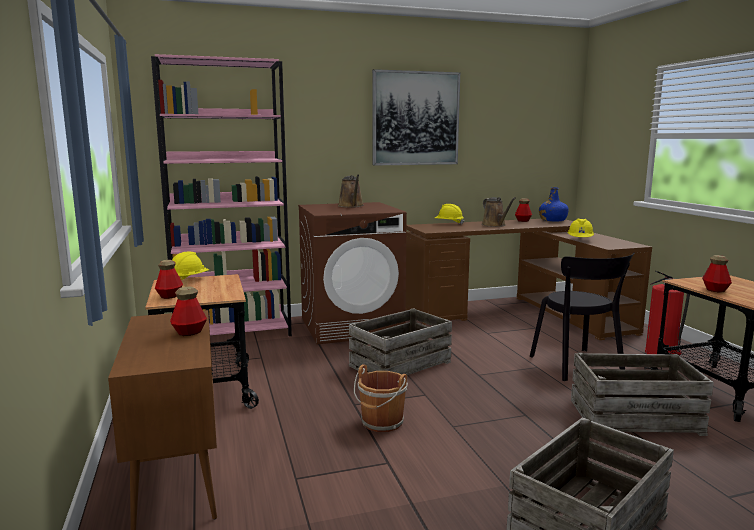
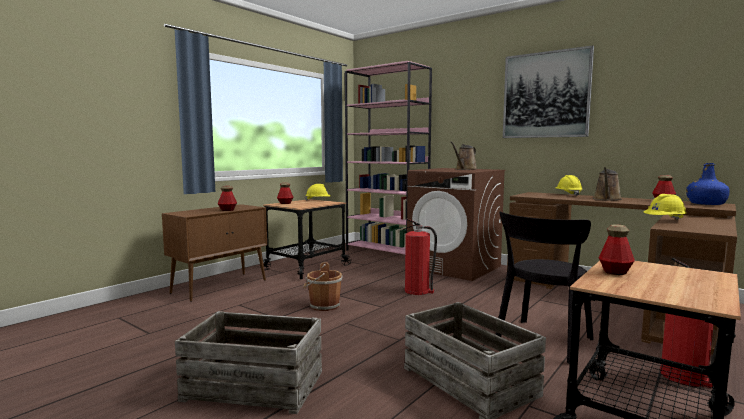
camera: 55 degrees right, 5 degrees down
crate [349,308,452,375] -> fire extinguisher [403,218,437,295]

